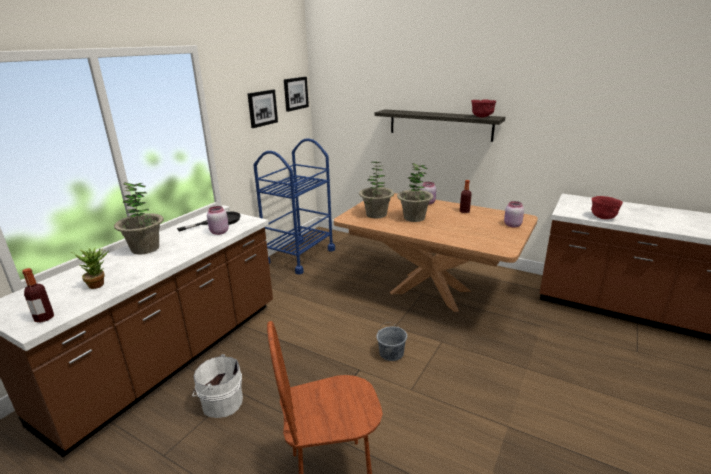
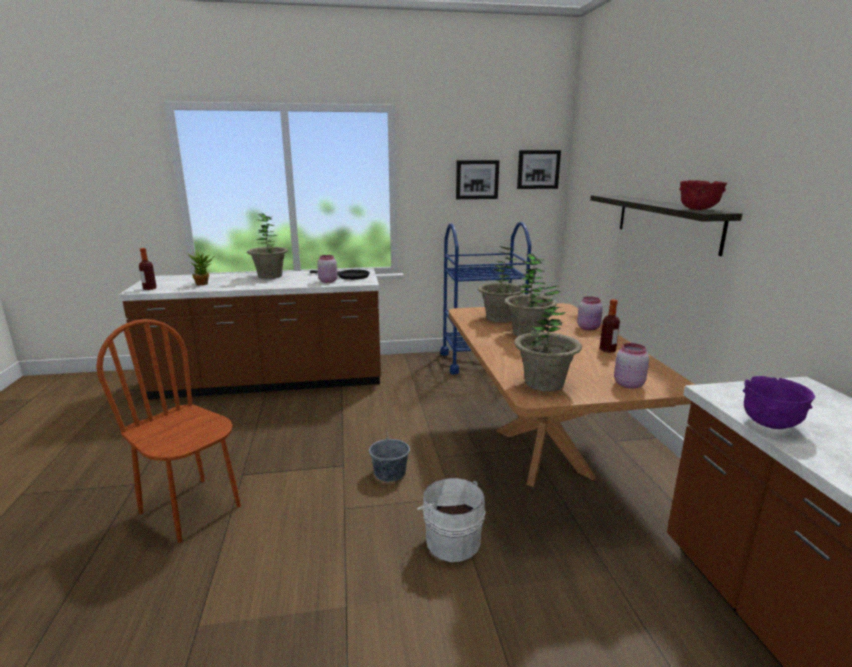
camera: 50 degrees right, 5 degrees down
white bucket [192,354,243,418] -> white bucket moved to [417,478,486,562]
red bowl [591,196,623,219] -> purple bowl [743,376,815,429]
none -> potted plant [514,284,582,391]

